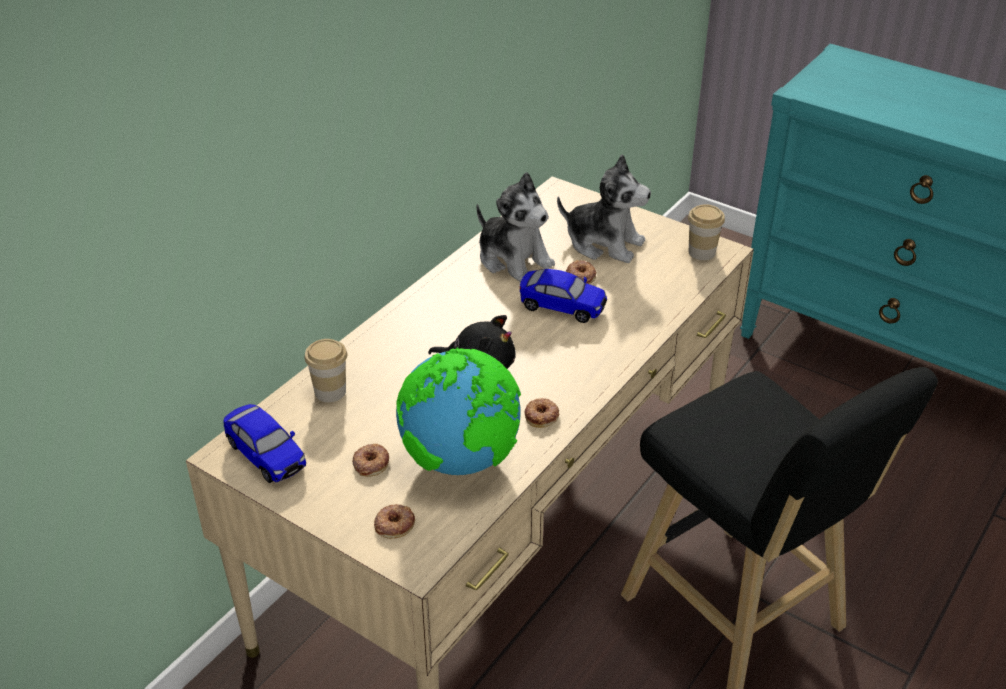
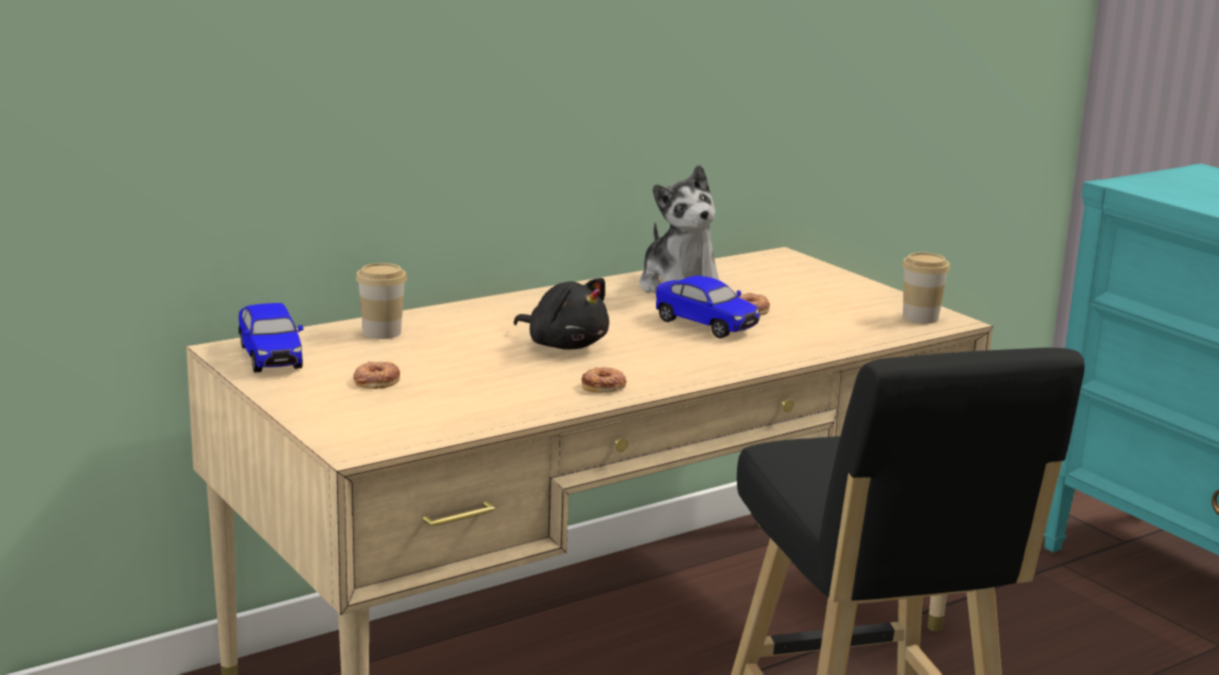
camera: 20 degrees right, 20 degrees down
donut [374,504,415,539] -> none
globe [396,347,521,475] -> none
plush toy [557,154,651,263] -> none

